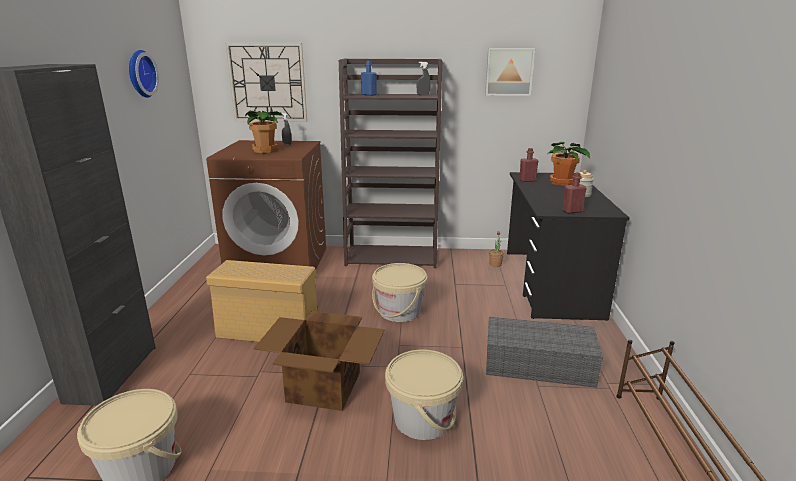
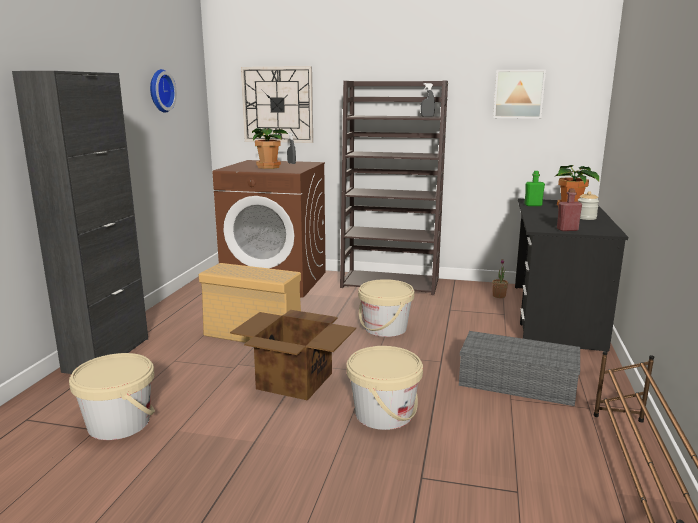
camera: 10 degrees right, 5 degrees down
blue bottle [361,61,377,96] -> none
red bottle [519,148,538,182] -> green bottle [524,171,545,206]

